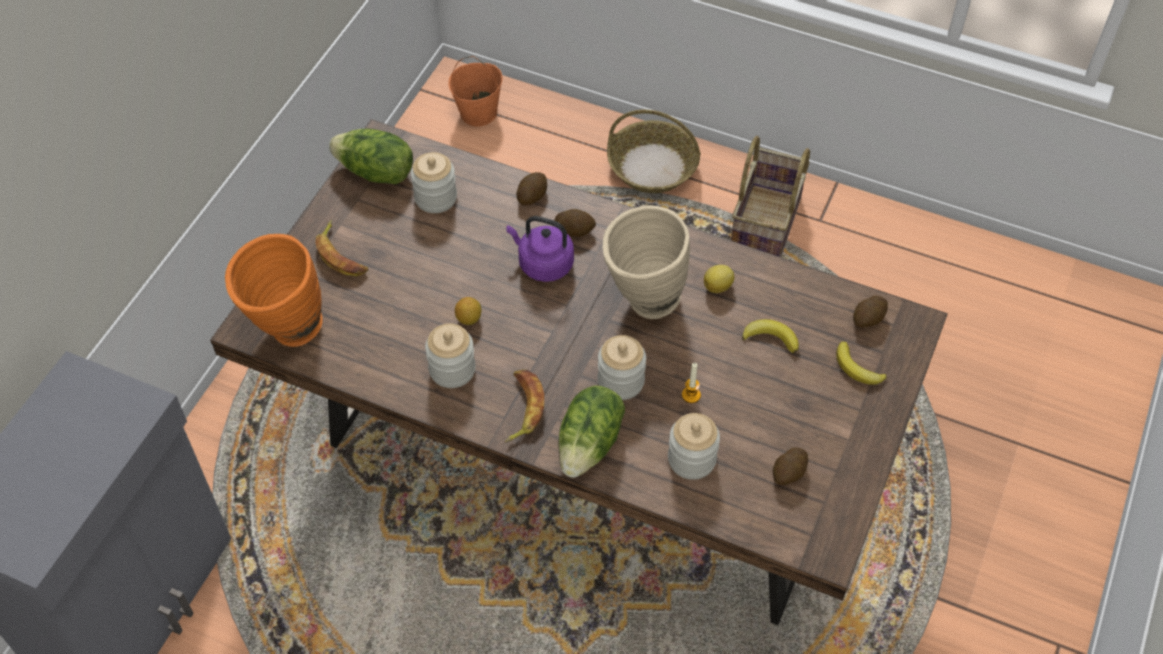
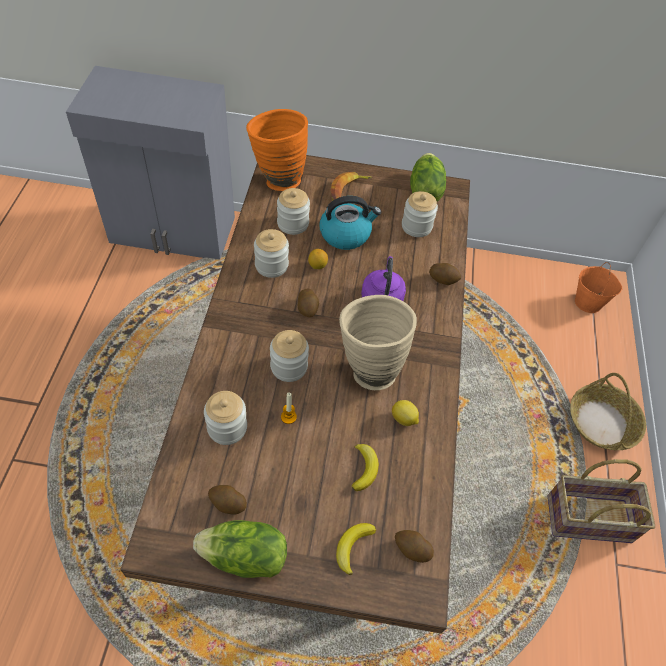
camera: 70 degrees right, 0 degrees up
banana [505,370,544,442] -> none
potato [554,209,596,237] -> potato moved to [298,289,319,317]
lettuce [558,385,625,478] -> lettuce moved to [193,520,287,578]
none -> jar [277,188,310,235]
none -> kettle [320,196,381,250]

